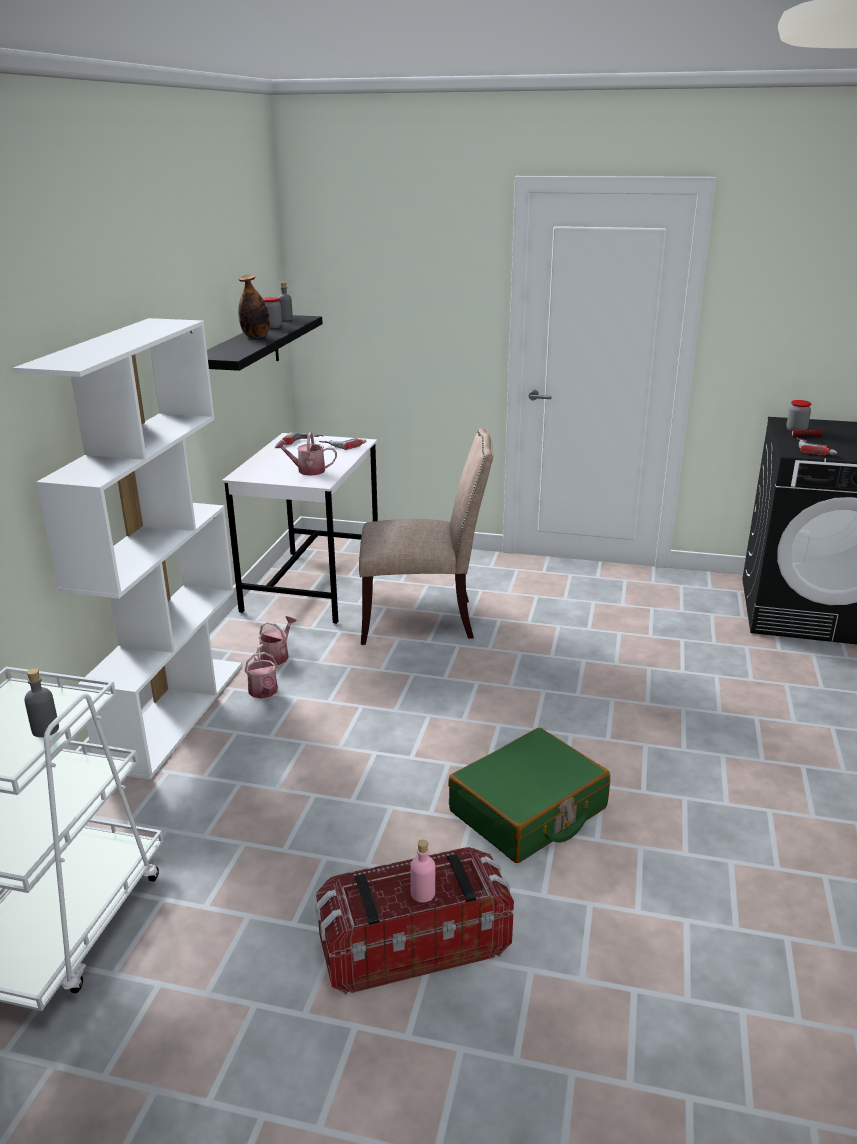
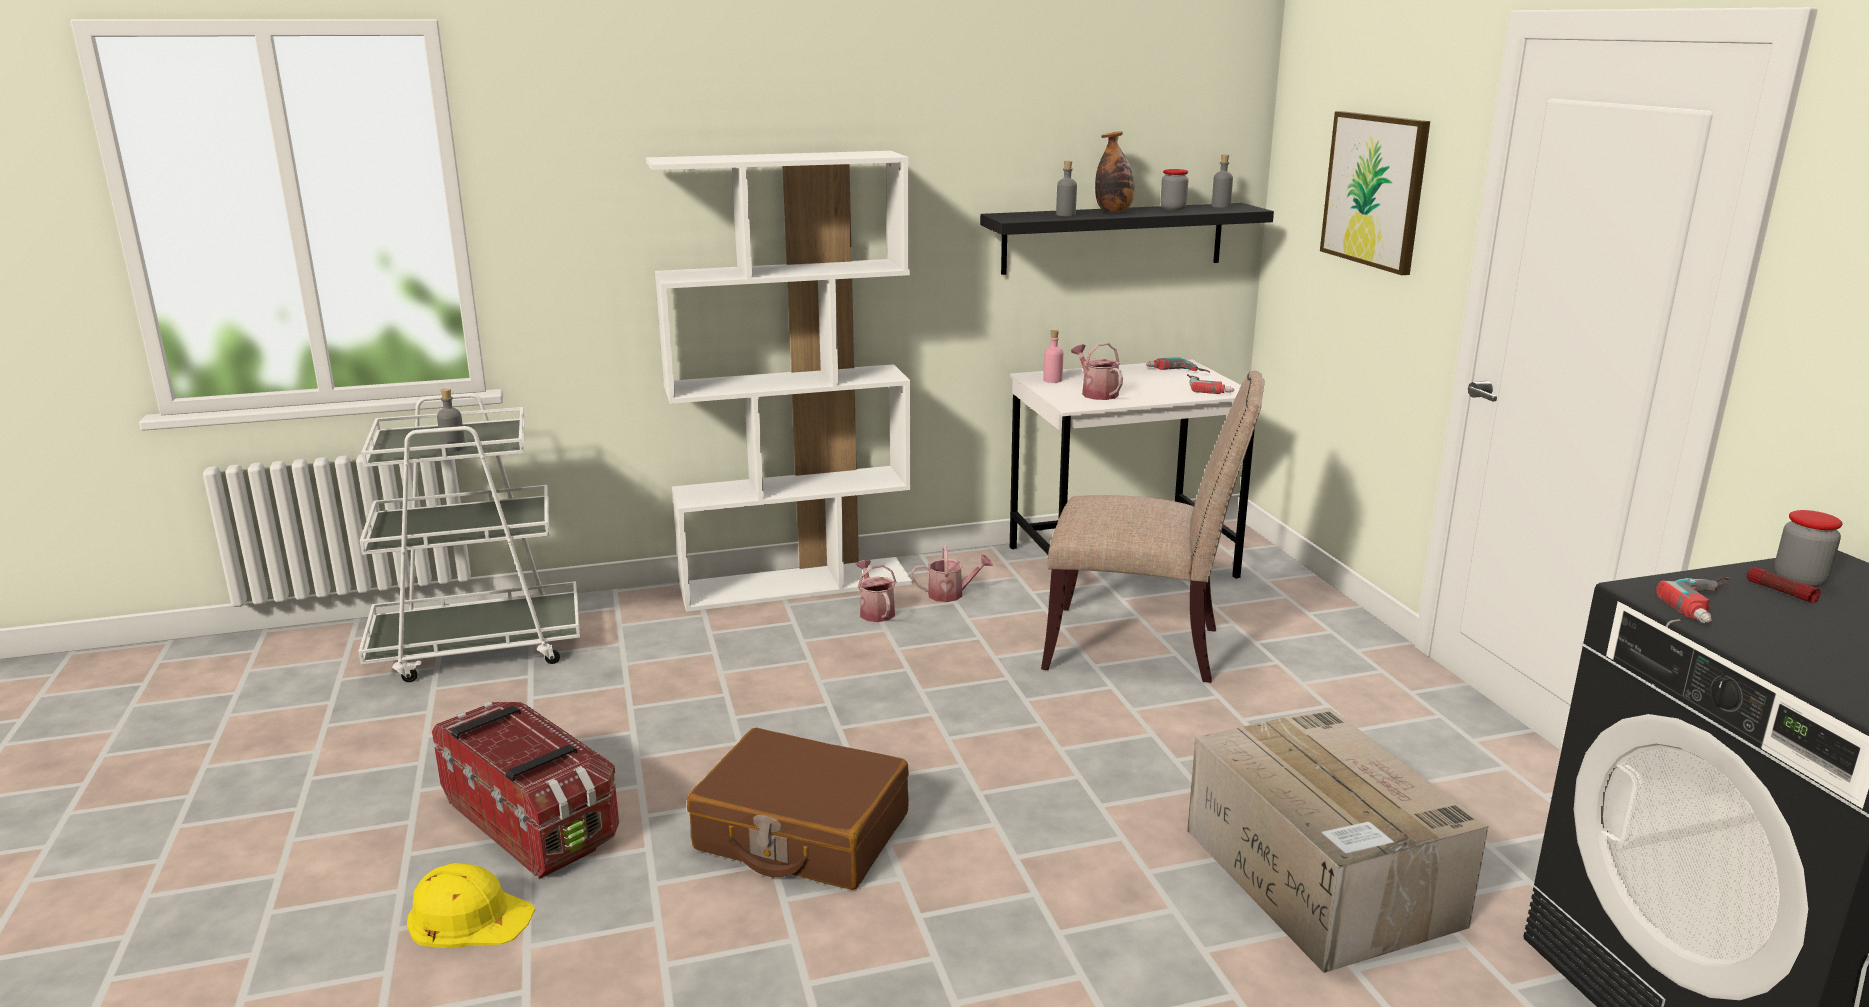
camera: 60 degrees right, 5 degrees down
watering can [244,652,278,699] -> watering can turned 120 degrees clockwise [856,560,896,622]
beige chair [359,428,494,645] -> beige chair turned 45 degrees counterclockwise [1041,371,1265,683]
pink bottle [410,840,435,903] -> pink bottle moved to [1043,330,1063,383]
green suitcase [448,728,610,863] -> brown suitcase [687,728,909,890]
none -> yellow hard hat [407,863,535,948]
none -> grey bottle [1056,161,1077,216]
none -> cardboard box [1187,707,1488,973]
none -> picture [1320,111,1430,275]

